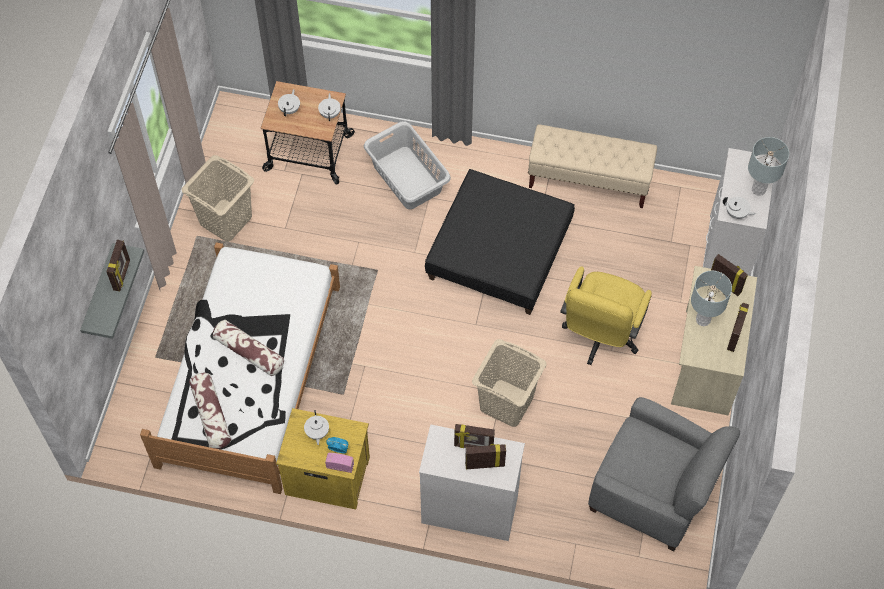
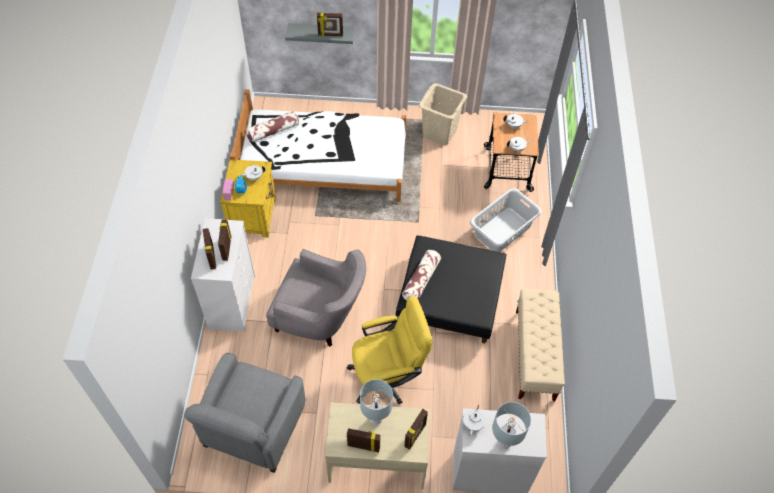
camera: 80 degrees right, 5 degrees down
pillow [213,320,284,376] -> pillow moved to [402,250,441,301]
beige laundry basket [472,339,546,427] -> grey armchair [266,249,366,347]
yellow office chair [560,266,652,365] -> yellow office chair turned 150 degrees clockwise [346,296,433,404]

